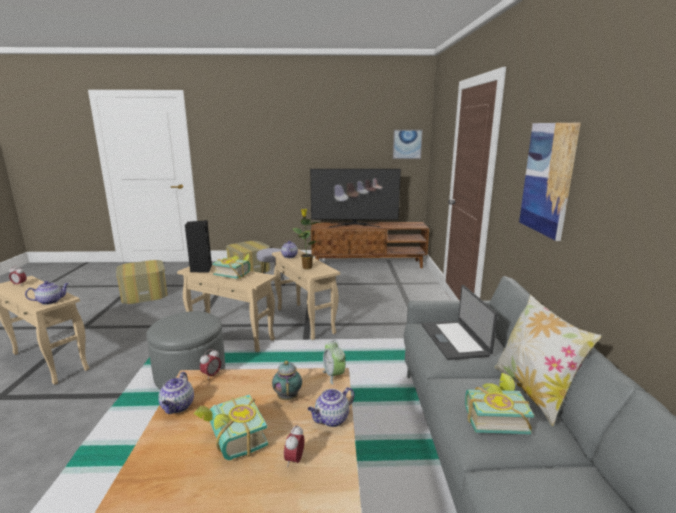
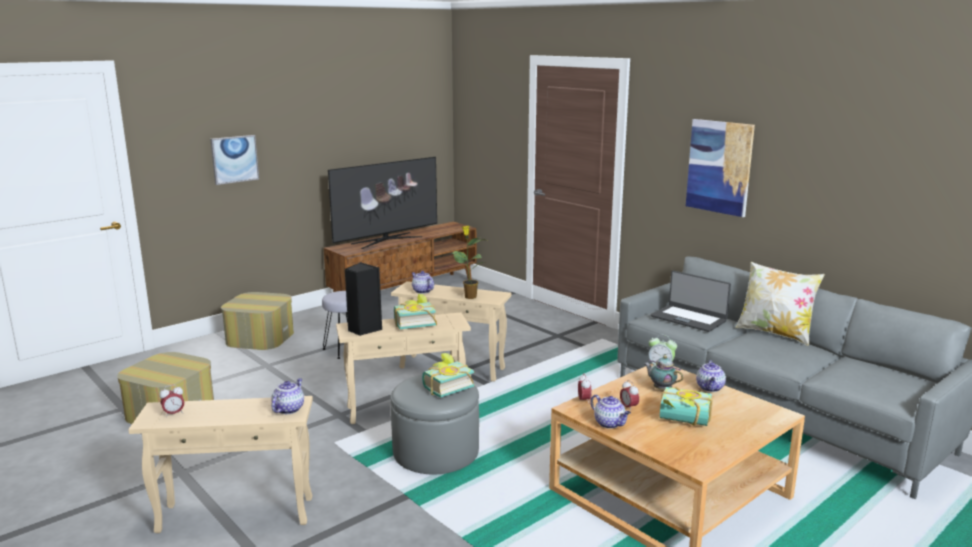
camera: 40 degrees left, 0 degrees up
alarm clock [284,425,304,467] -> alarm clock moved to [620,380,639,412]
picture [393,130,423,159] -> picture moved to [210,135,259,185]
book [465,373,534,434] -> book moved to [422,353,474,397]

